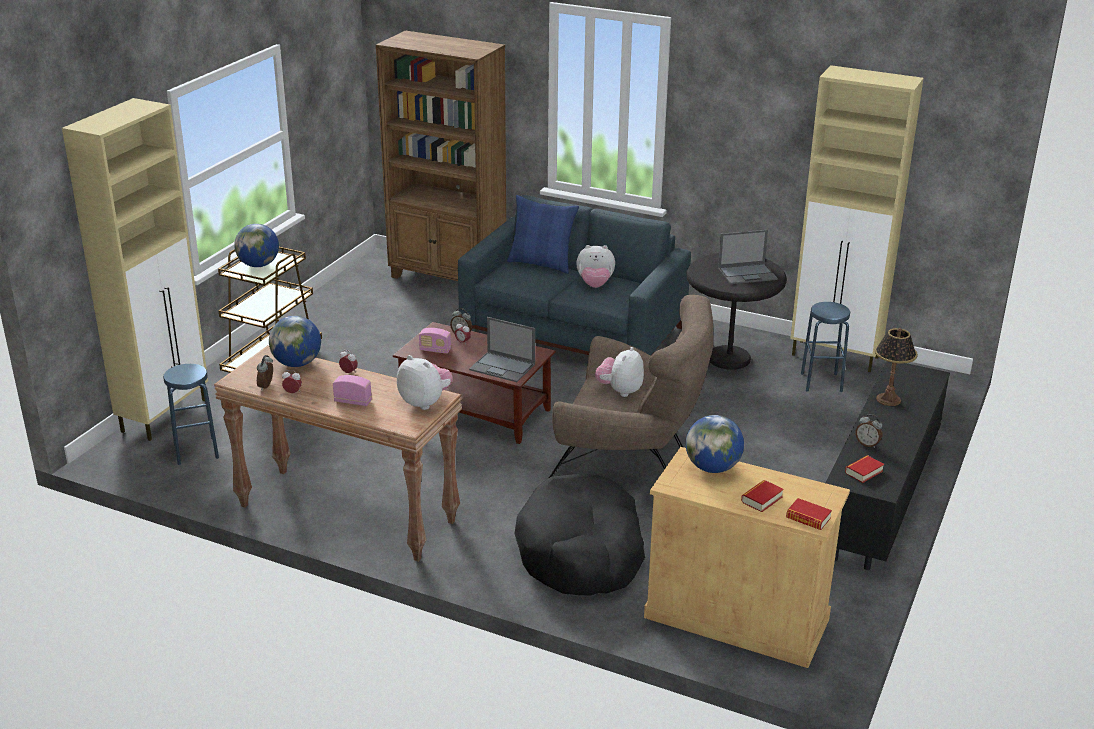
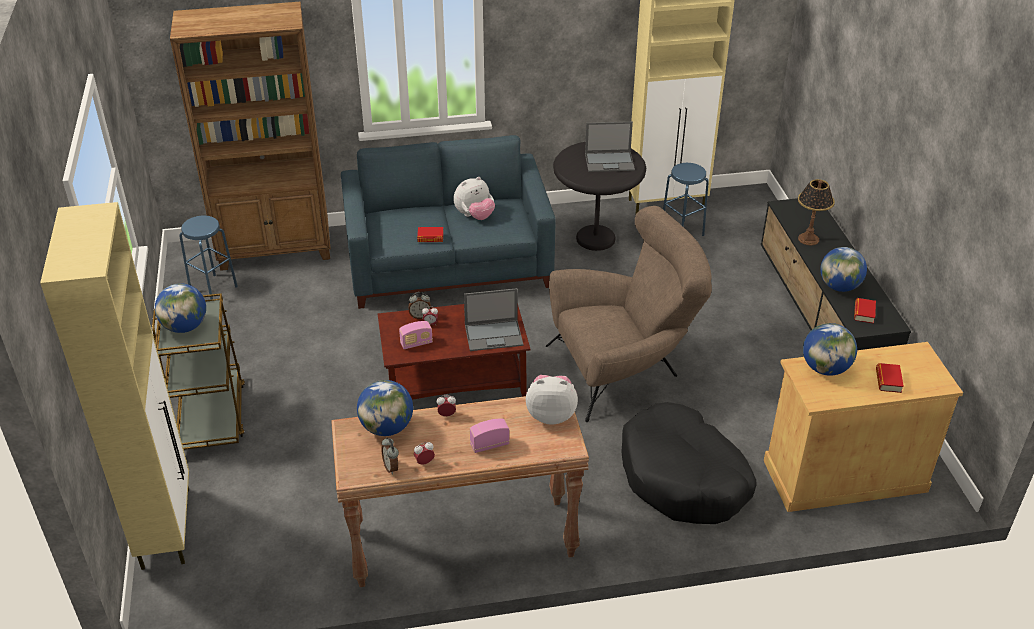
camera: 35 degrees left, 10 degrees up
blue stool [163,364,219,465] -> blue stool moved to [179,215,238,300]
blue pillow [507,195,579,274] -> none
plush toy [595,347,644,397] -> none
laptop [718,230,778,284] -> laptop turned 45 degrees clockwise [585,122,635,172]
book [786,498,832,530] -> book moved to [417,227,444,242]
alarm clock [855,414,883,448] -> globe [820,247,867,292]

